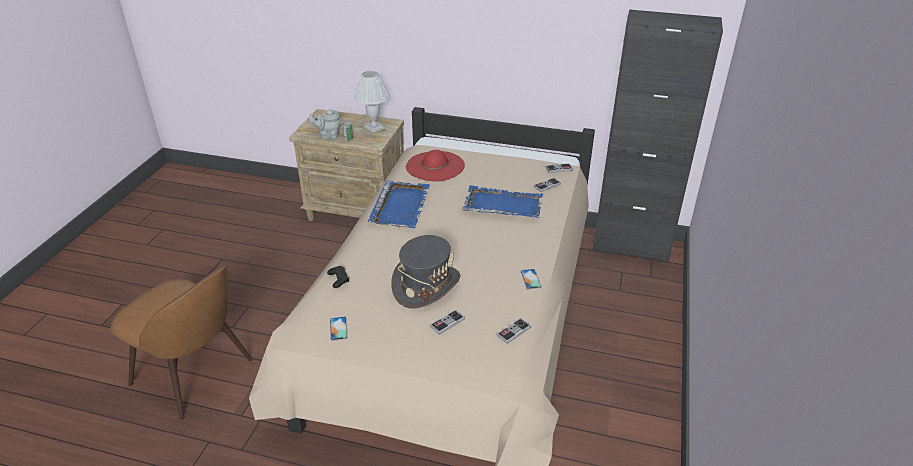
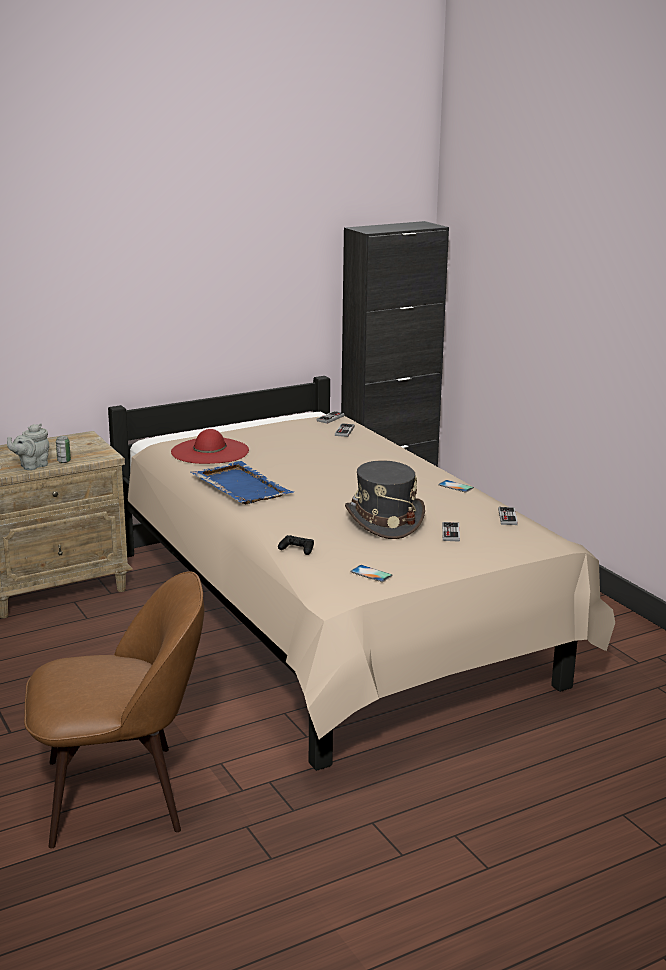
camera: 45 degrees left, 15 degrees down
white table lamp [354,71,390,133] -> none
blue tray [462,185,543,218] -> none

